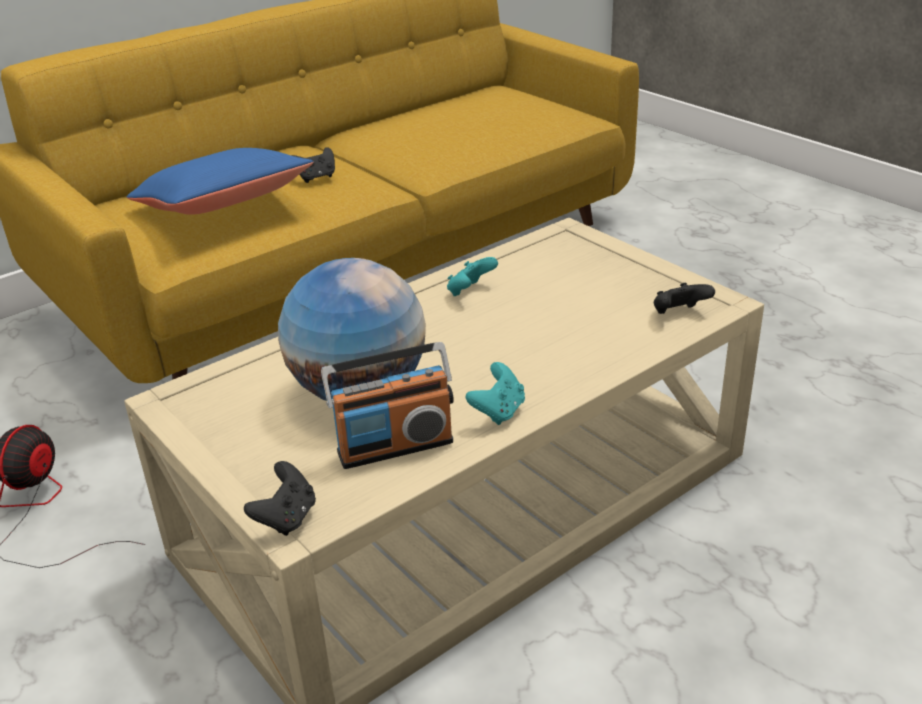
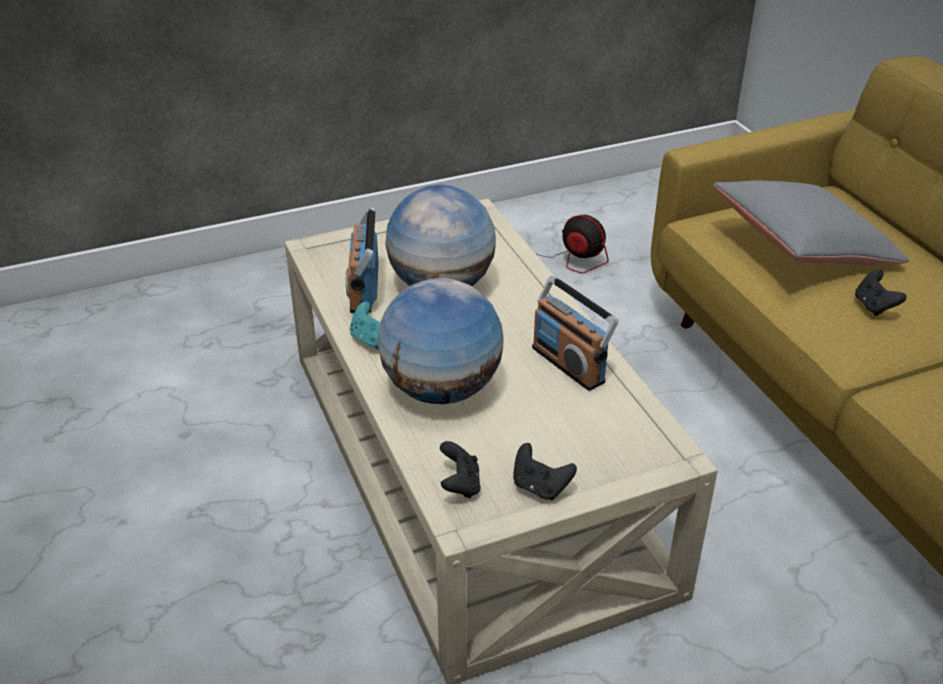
camera: 105 degrees right, 5 degrees up
blue pillow [127,148,314,215] -> grey pillow [713,181,909,265]
black game controller [244,461,316,536] -> black game controller moved to [513,443,577,500]
turquoise game controller [447,257,498,296] -> radio [532,276,618,391]
none -> globe [377,278,504,404]

